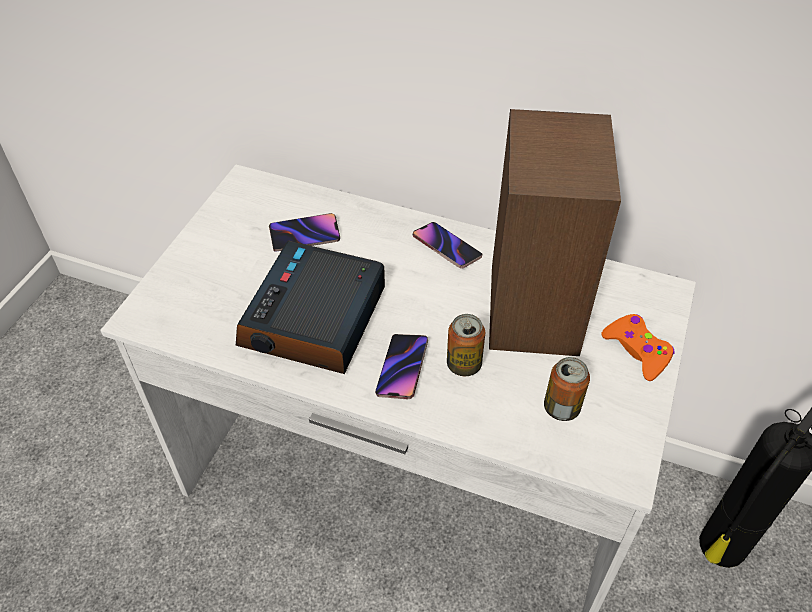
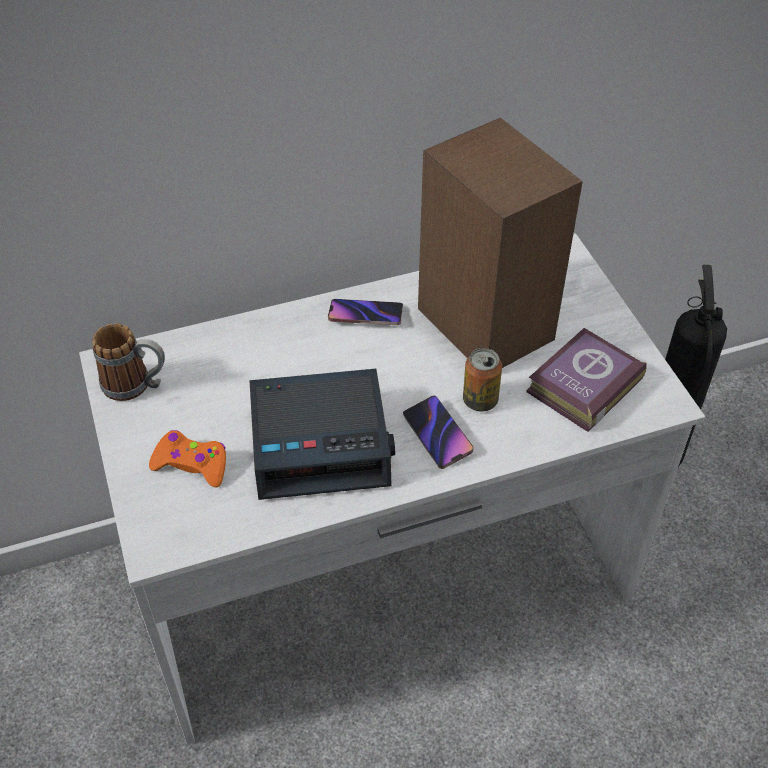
camera: 40 degrees left, 0 degrees up
alarm clock [236,241,385,374] -> alarm clock turned 75 degrees counterclockwise [250,369,395,500]
phone [269,213,340,251] -> none
can [544,357,590,421] -> book [526,328,647,432]
orange game controller [601,314,675,381] -> orange game controller moved to [149,430,226,487]
none -> mug [92,323,165,401]

